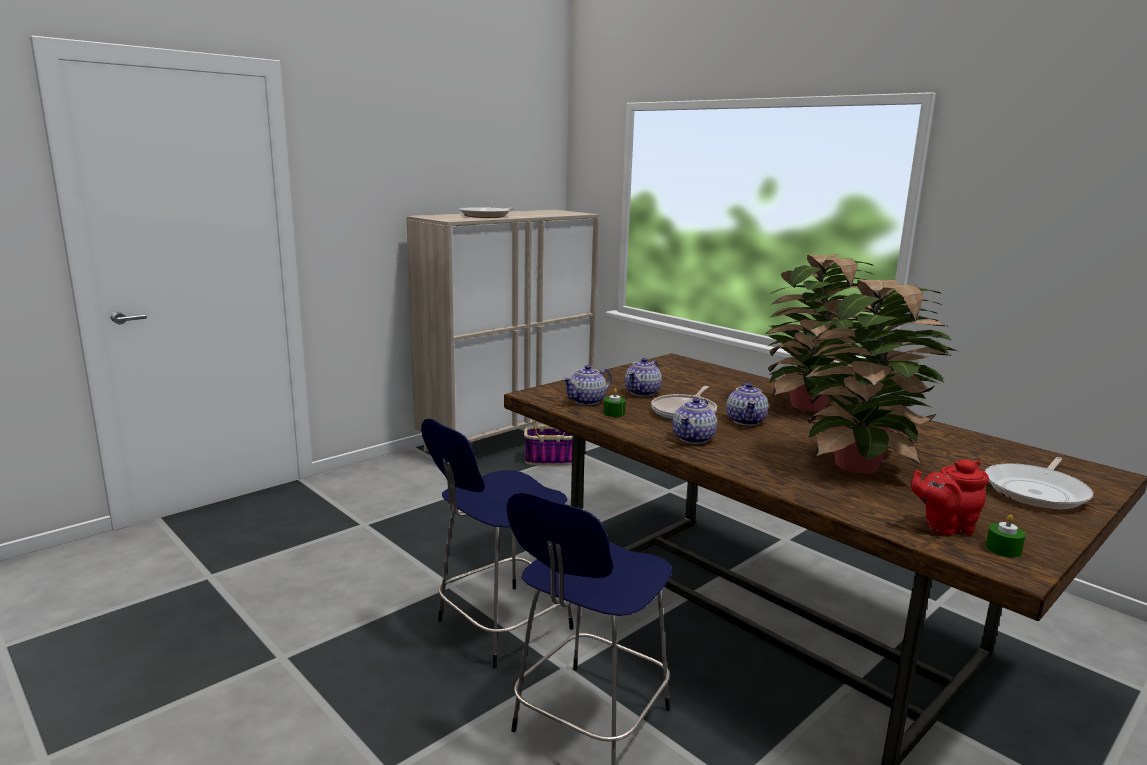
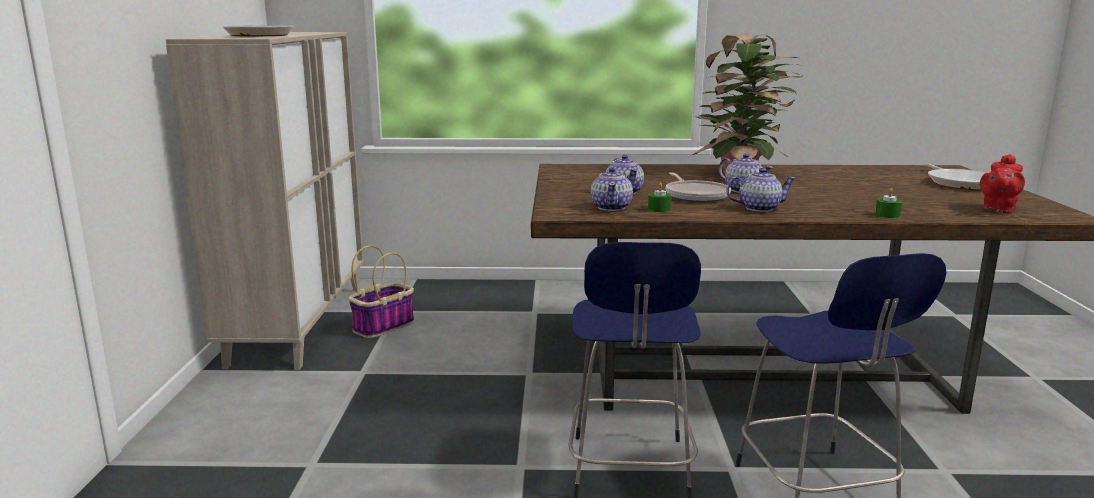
camera: 45 degrees left, 0 degrees up
teapot [672,398,717,444] -> teapot turned 75 degrees counterclockwise [726,168,797,212]
potted plant [804,280,957,474] -> none
green candle [985,514,1026,558] -> green candle moved to [875,188,902,218]

